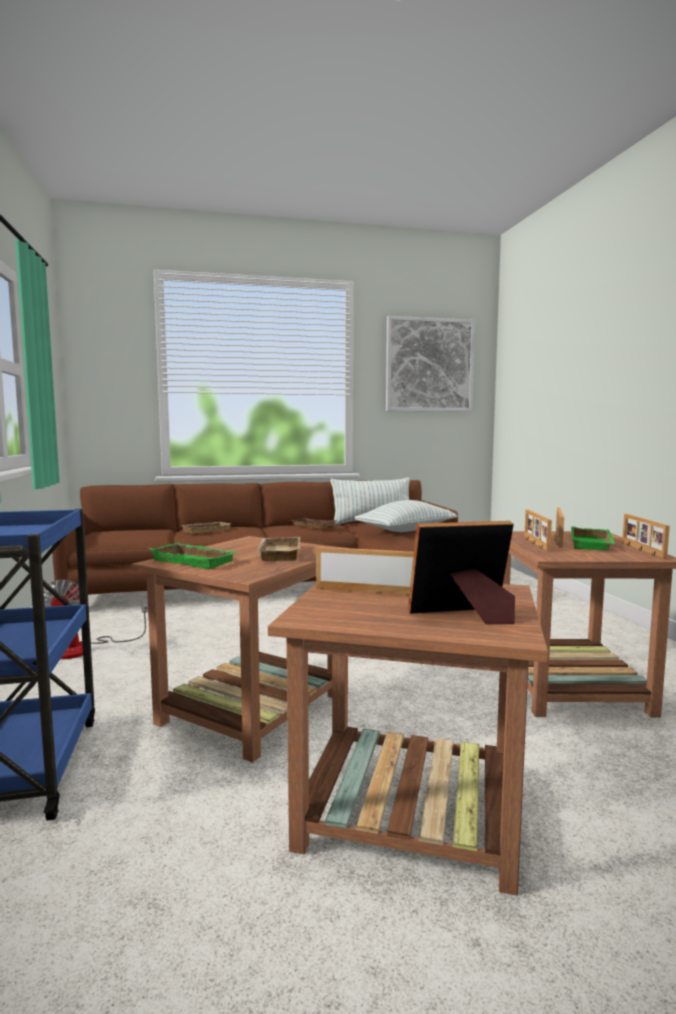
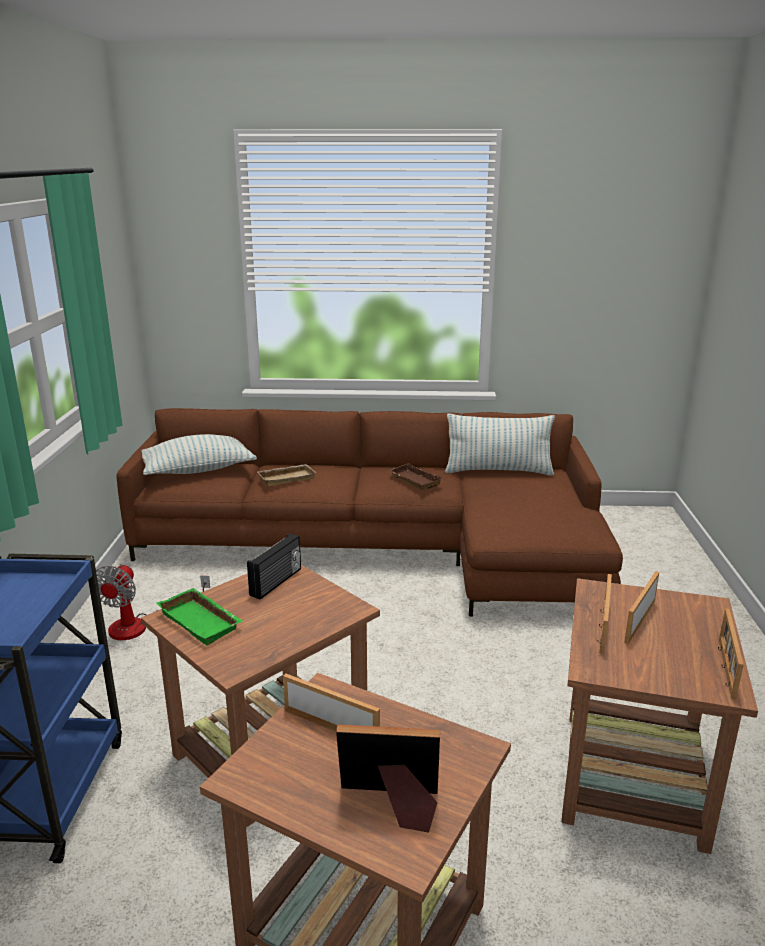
camera: 15 degrees right, 15 degrees up
beige tray [257,537,300,561] -> none
pillow [354,500,457,532] -> pillow moved to [141,434,257,475]
picture [386,316,475,412] -> none
green tray [571,527,615,550] -> none
none -> radio [247,533,301,600]

